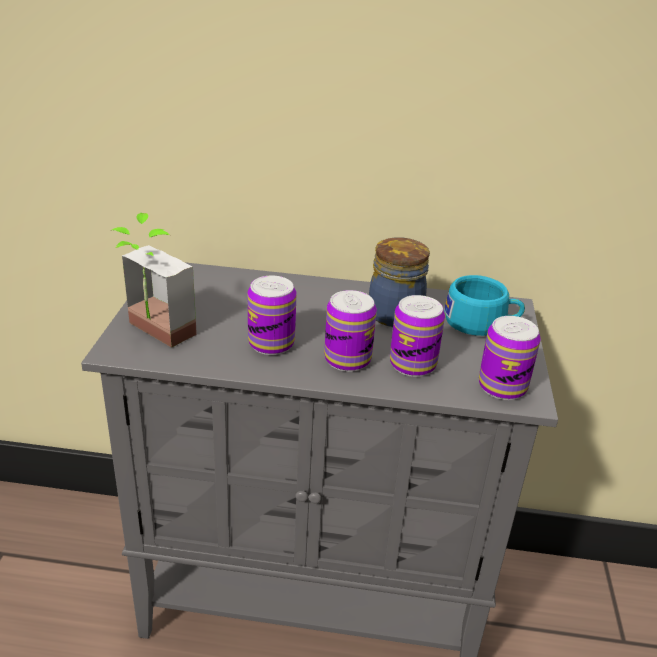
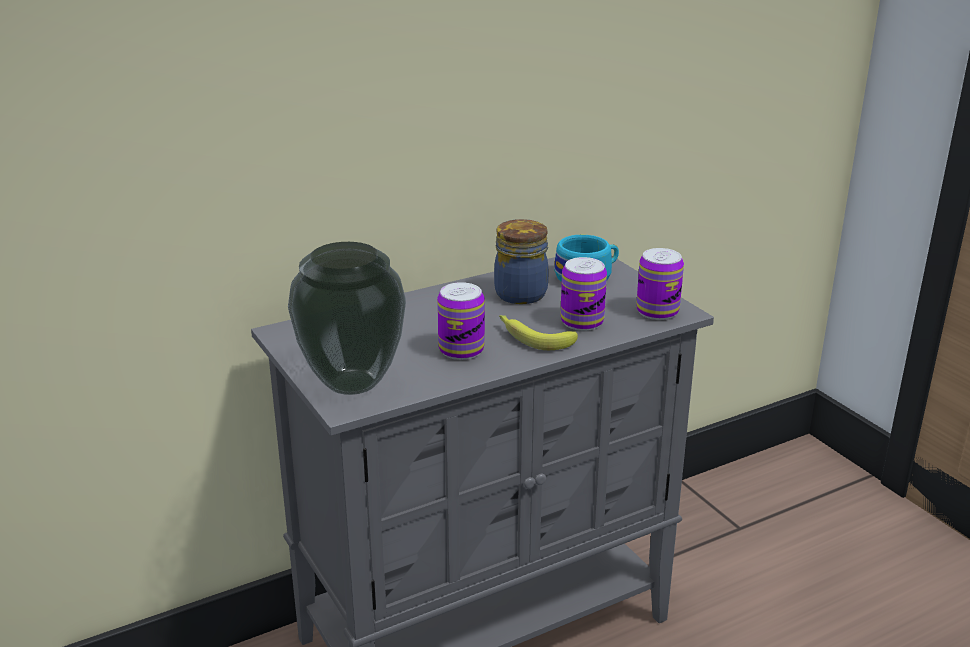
camera: 35 degrees left, 5 degrees down
potted plant [112,213,197,348] -> vase [288,242,406,395]
can [324,290,377,372] -> banana [499,315,578,350]

